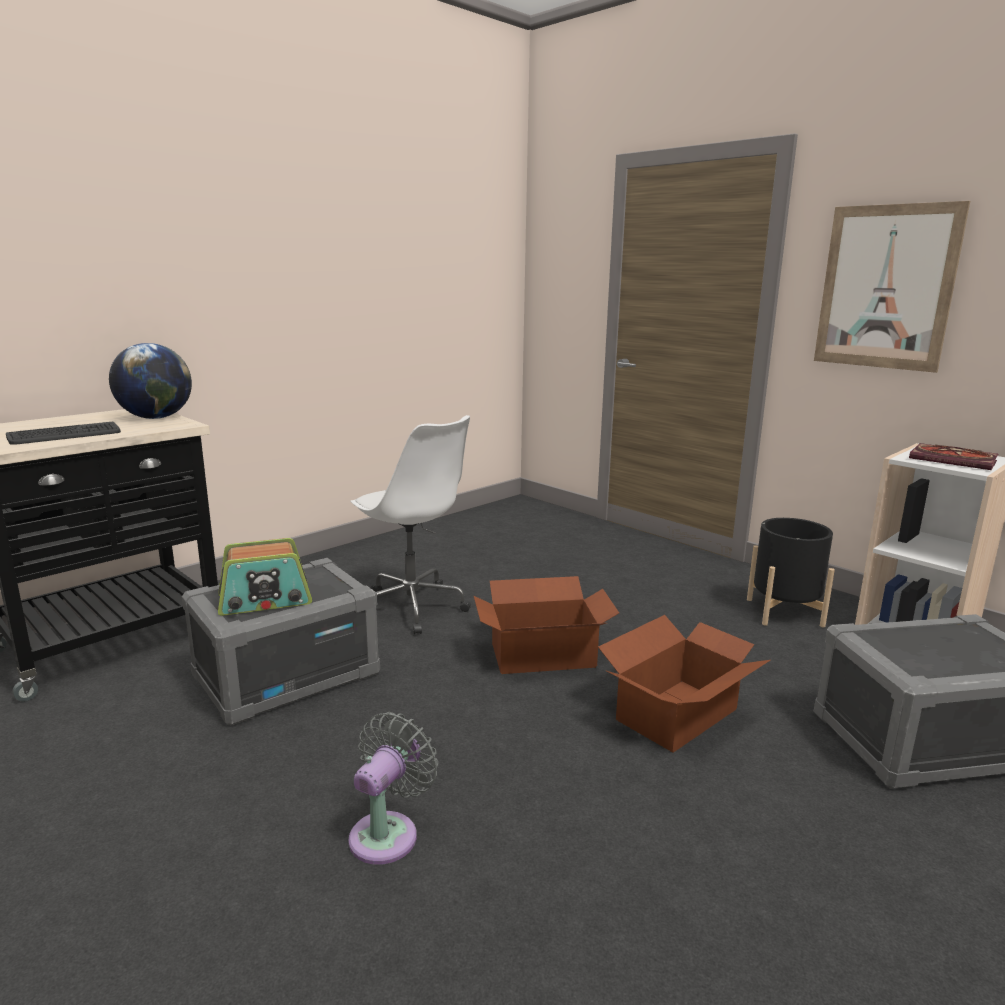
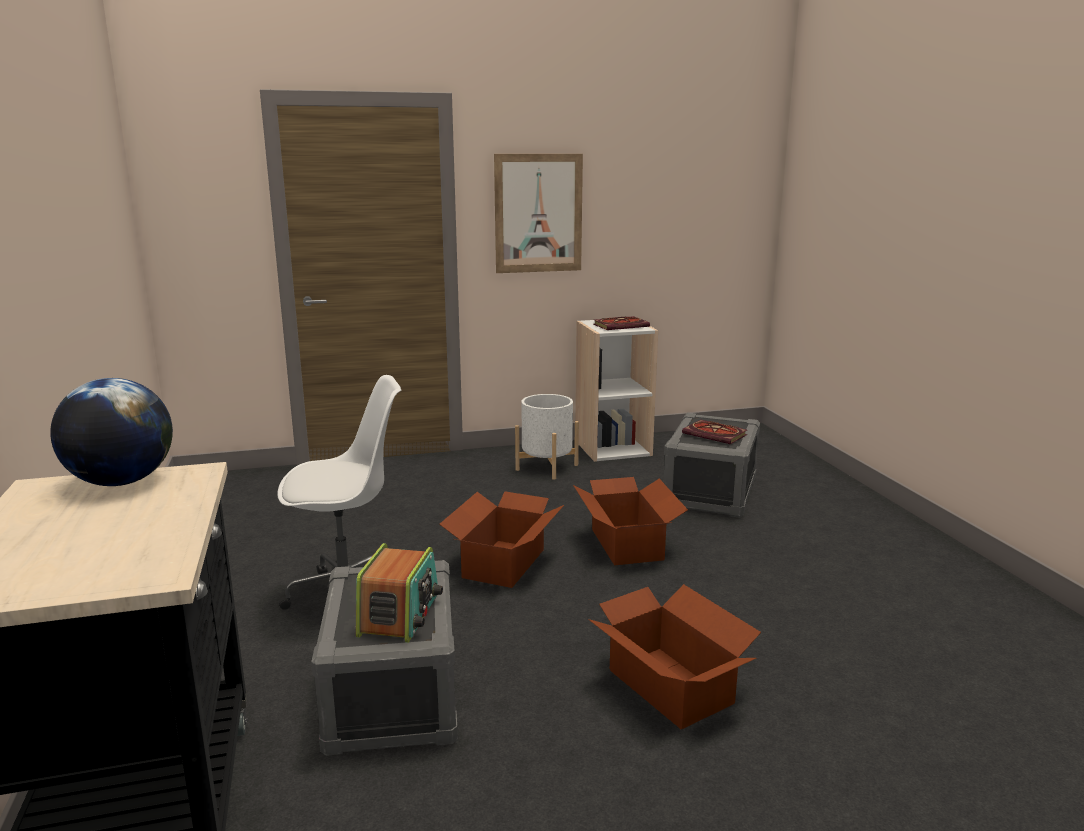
camera: 60 degrees left, 0 degrees up
keyboard [6,422,121,445] -> none
grey fan [349,712,438,865] -> cardboard box [588,584,761,729]
black planter [747,518,835,628] -> white planter [515,394,579,480]
none -> book [682,420,747,444]

